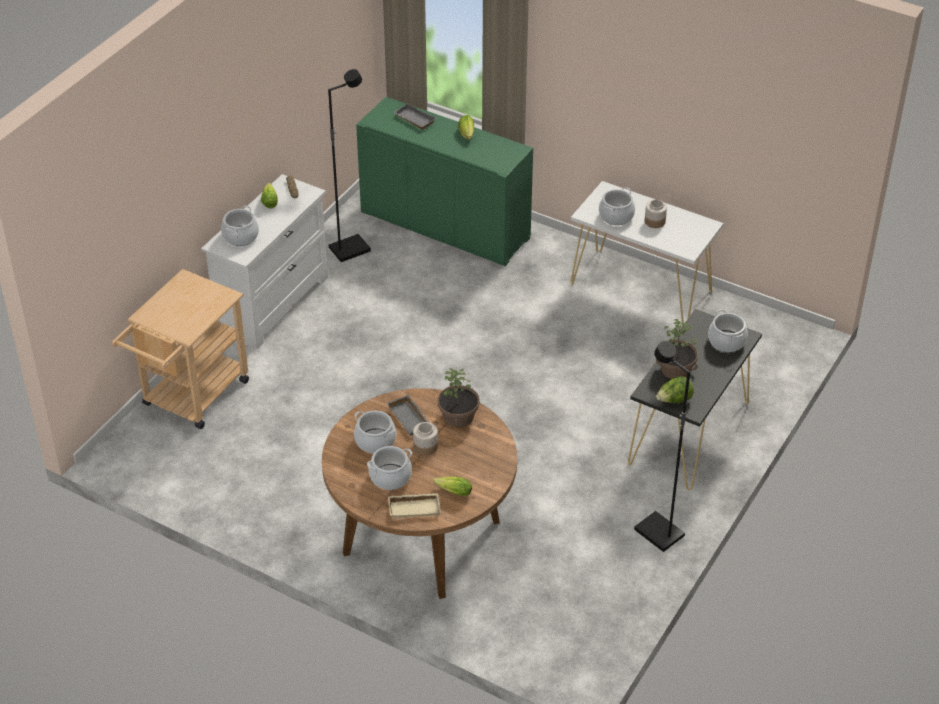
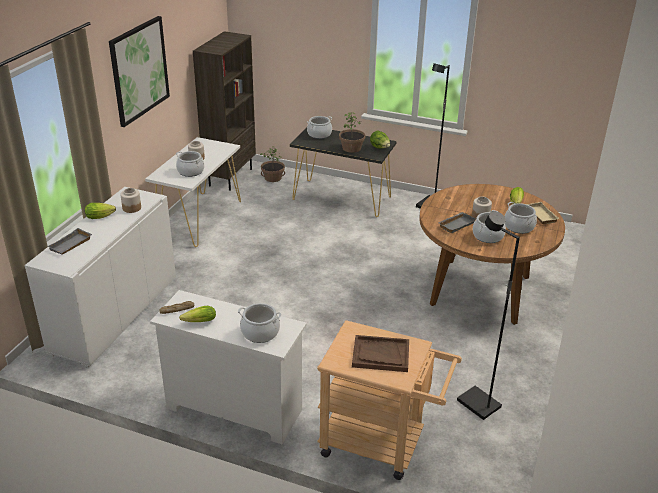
camera: 100 degrees left, 10 degrees down
black floor lamp [328,69,371,262] -> black floor lamp moved to [457,211,520,420]
green cabinet [356,97,533,266] -> white cabinet [25,187,176,368]
potted plant [437,368,480,427] -> potted plant moved to [260,146,285,182]
none -> picture [109,16,170,127]
none -> jar [120,188,141,213]
none -> brown bookcase [193,31,256,191]
none -> brown tray [352,335,409,372]

